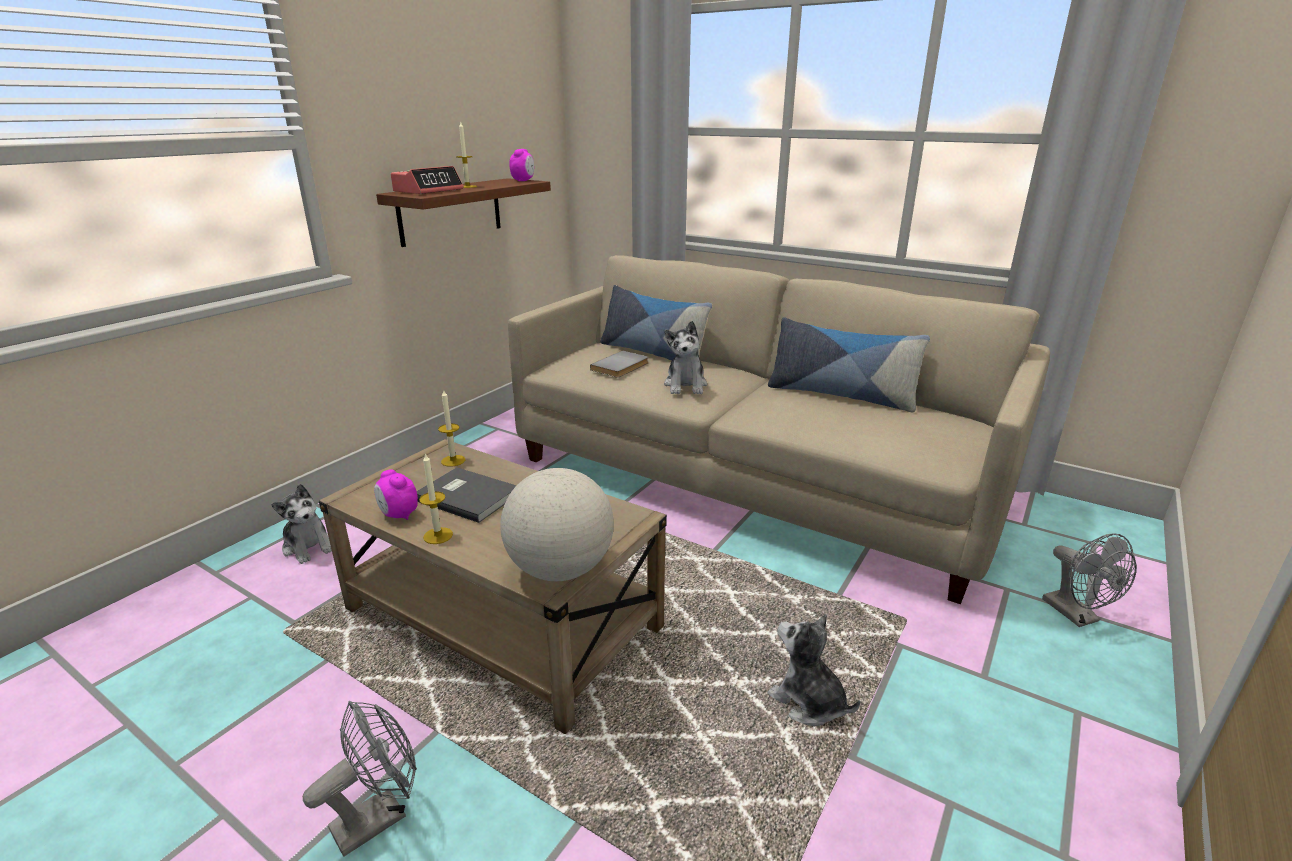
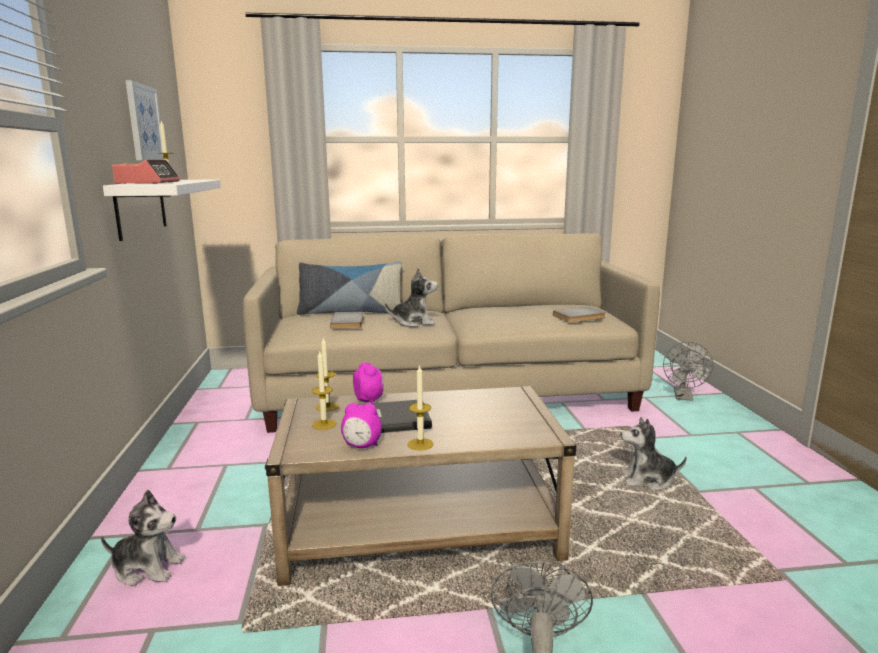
camera: 40 degrees left, 10 degrees down
brown shelf [376,178,551,247] -> white shelf [103,179,221,241]
globe [500,468,614,581] -> none
alarm clock [509,149,534,182] -> alarm clock moved to [353,362,384,403]
plush toy [664,321,707,394] -> plush toy turned 60 degrees counterclockwise [385,268,438,327]
pillow [768,317,930,412] -> none
grey fan [1042,533,1137,627] -> grey fan turned 75 degrees clockwise [663,342,714,401]
none -> picture [125,80,164,160]
none -> candle [312,351,336,430]
none -> grey book [553,307,606,322]

